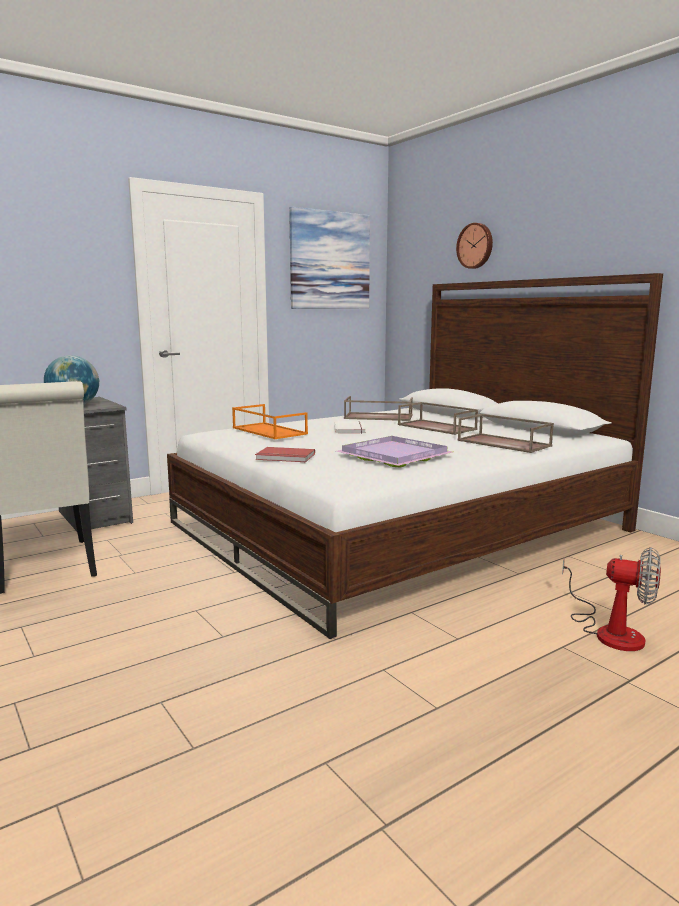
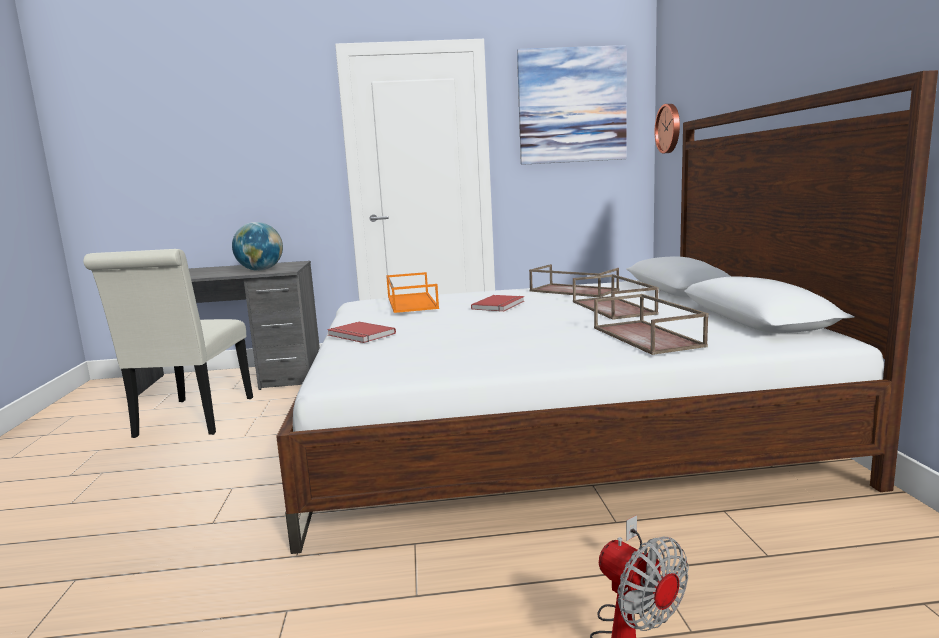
camera: 30 degrees right, 0 degrees up
white book [334,421,366,434] -> red book [471,295,524,312]
purple tray [336,436,453,468] -> none
wall clock [456,223,493,269] -> wall clock moved to [655,104,680,153]

